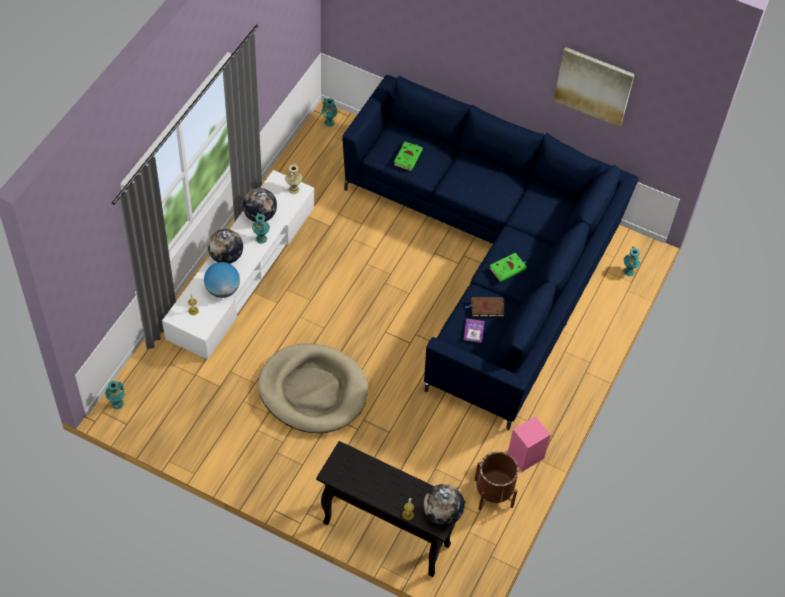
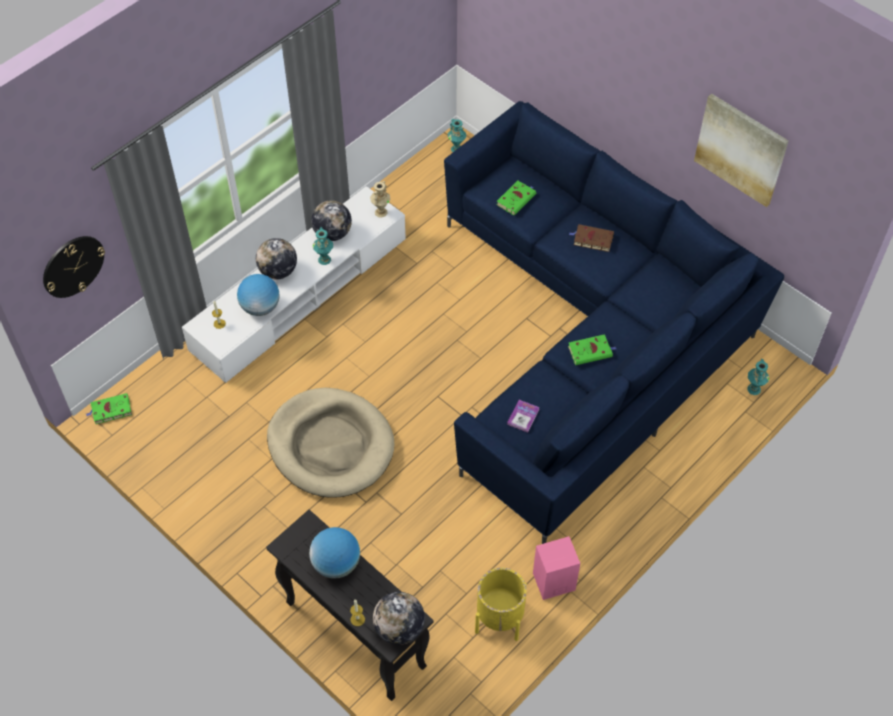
camera: 20 degrees right, 0 degrees up
turquoise vase [105,381,125,409] -> green book [86,393,132,424]
brown book [465,297,504,317] -> brown book moved to [569,224,614,252]
brown planter [474,451,519,510] -> yellow planter [475,568,527,641]
none -> wall clock [43,236,105,298]
none -> globe [309,527,360,579]

